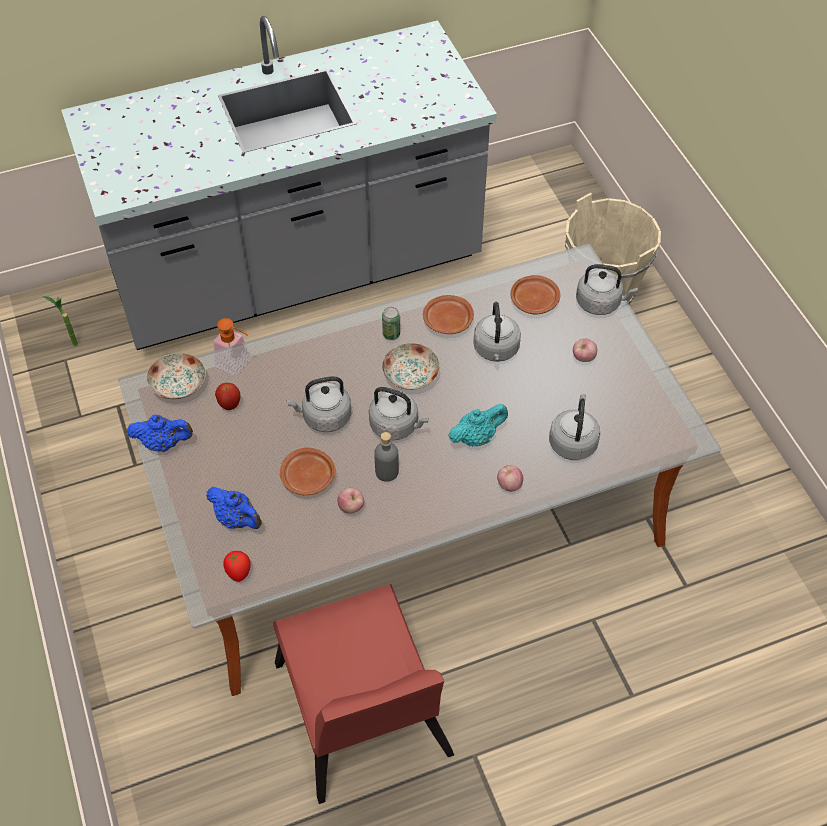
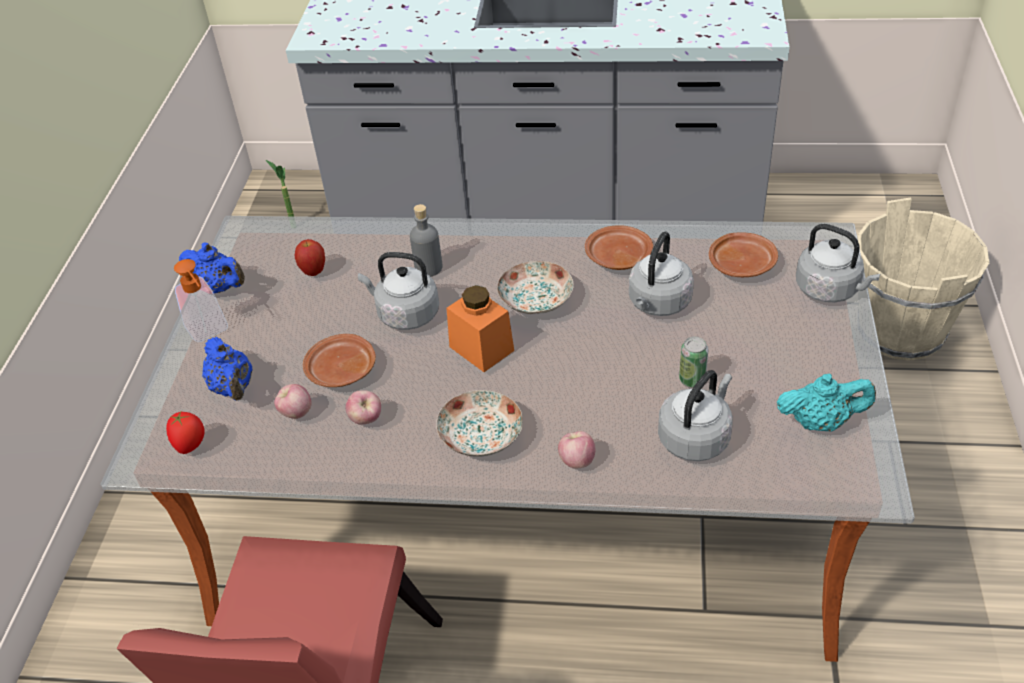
camera: 30 degrees right, 10 degrees down
plate [146,353,206,399] -> plate moved to [436,390,523,457]
soap dispenser [213,318,250,376] -> soap dispenser moved to [174,259,228,342]
grey kettle [369,387,429,440] -> orange jar [447,285,514,372]
grey bottle [374,432,399,482] -> grey bottle moved to [410,204,443,277]
can [382,307,400,340] -> can moved to [679,337,708,387]
turquoise teapot [448,404,508,447] -> turquoise teapot moved to [777,373,876,432]
apple [573,339,597,362] -> apple moved to [274,384,312,419]

